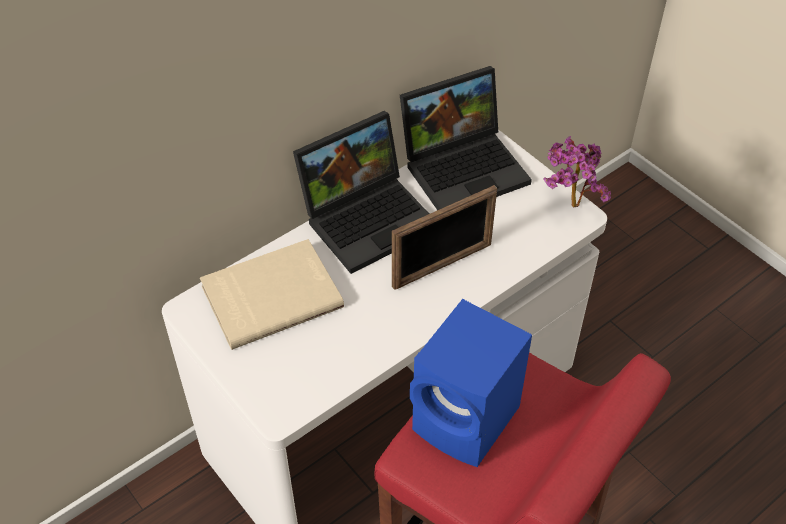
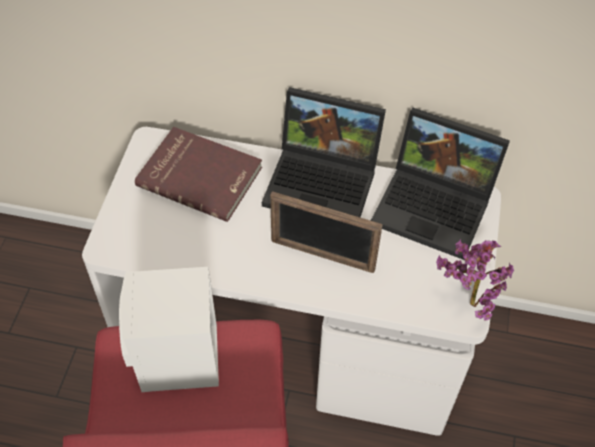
camera: 50 degrees right, 5 degrees up
beige book [200,239,344,350] -> red book [135,127,262,222]
blue speaker [410,299,532,467] -> white speaker [119,267,219,392]

